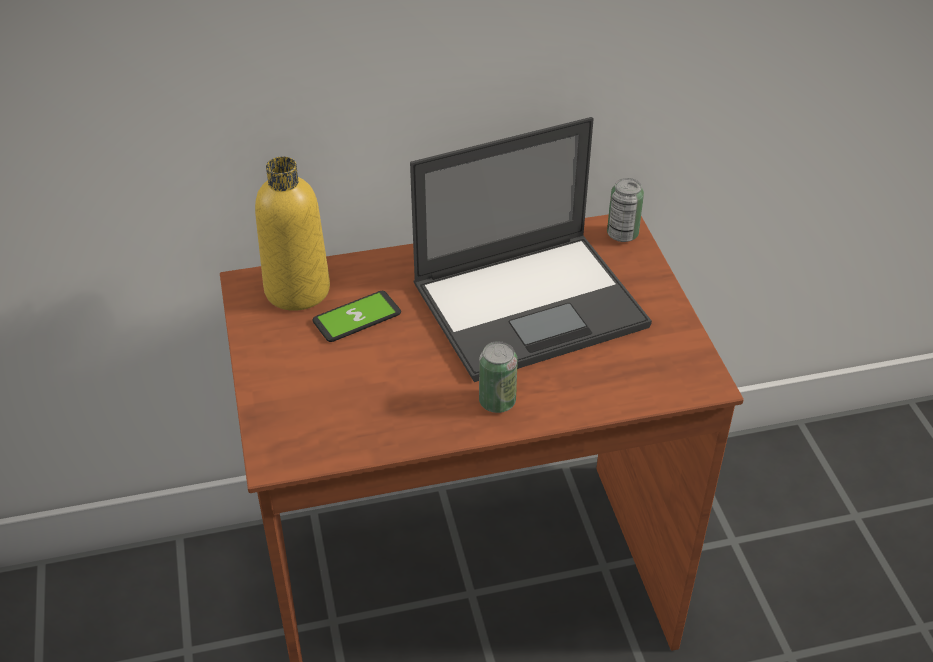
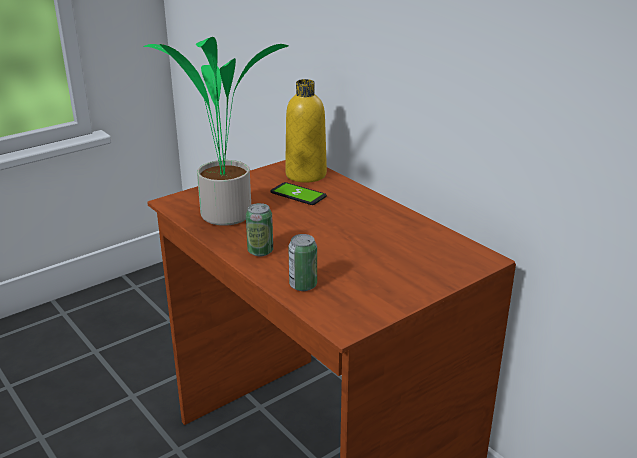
camera: 65 degrees right, 15 degrees down
laptop [410,117,652,382] -> none
can [607,178,644,242] -> can moved to [288,234,317,291]
none -> potted plant [143,37,288,226]

